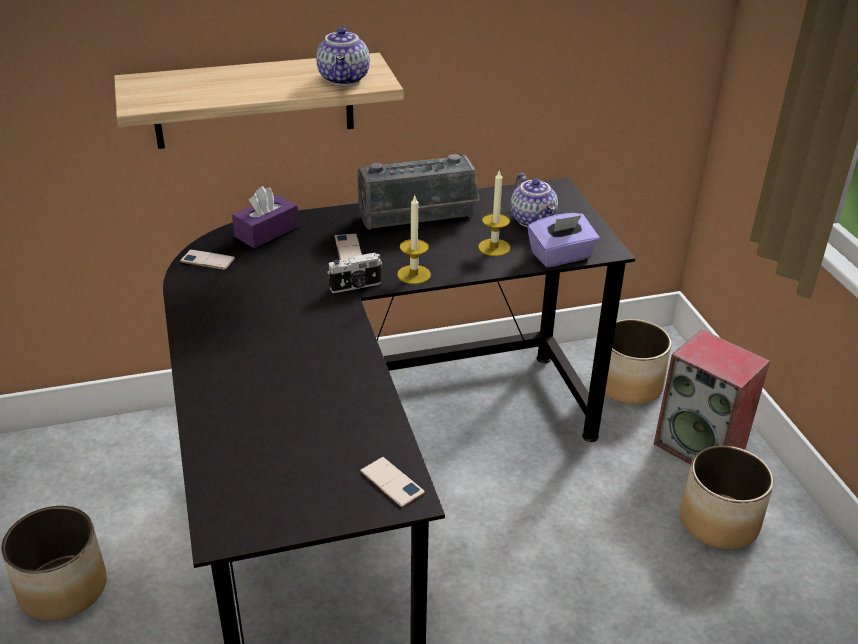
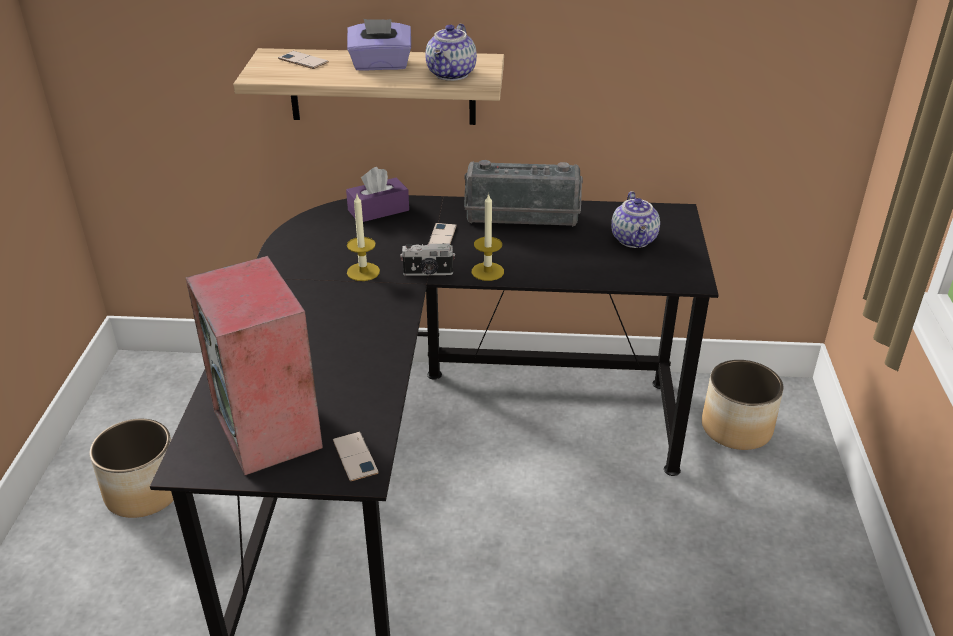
camera: 20 degrees right, 0 degrees up
phone [180,249,235,270] -> phone moved to [278,51,329,69]
candle [478,169,510,256] -> candle moved to [347,195,380,281]
purple tissue box [528,213,599,267] -> purple tissue box moved to [347,19,411,71]
speaker [654,329,770,465] -> speaker moved to [185,256,323,475]
planter [680,445,774,549] -> none

